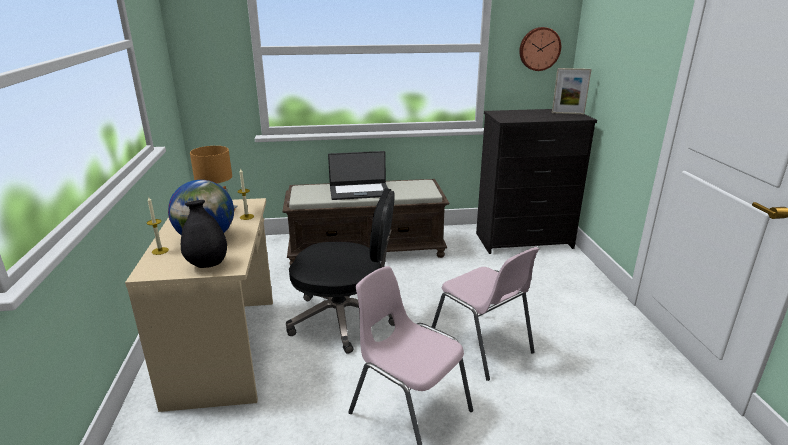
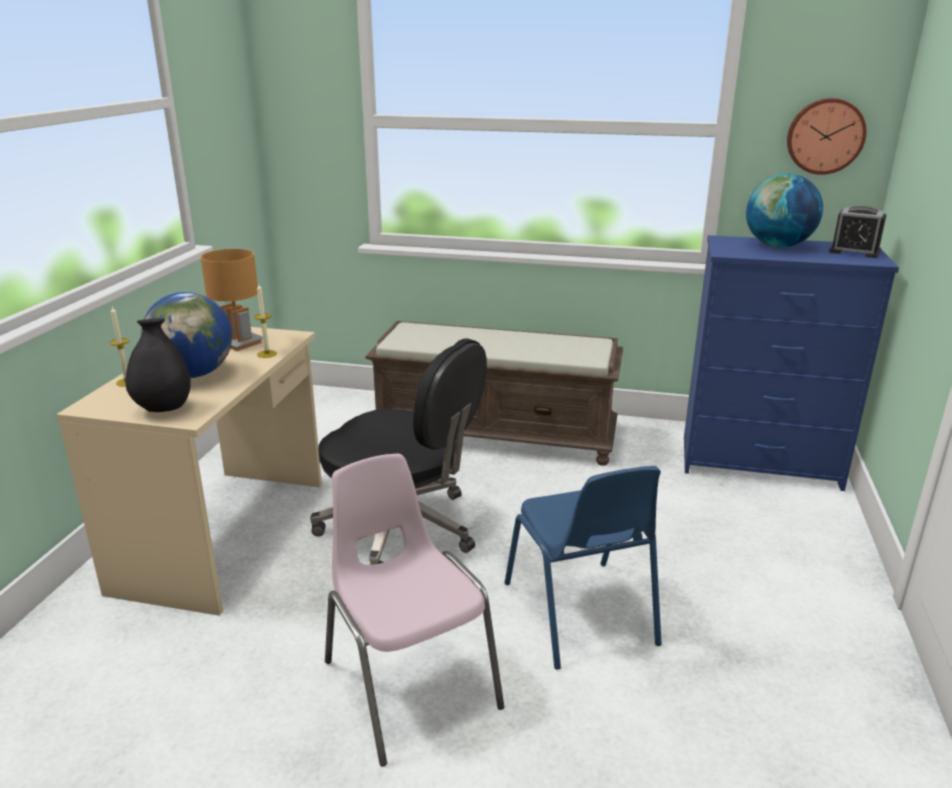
camera: 20 degrees right, 0 degrees up
laptop [328,151,388,200] -> none
pink chair [432,247,539,381] -> blue chair [504,466,662,670]
black dresser [476,109,597,254] -> blue dresser [684,235,899,491]
picture frame [552,68,592,114] -> alarm clock [829,206,887,258]
none -> globe [746,174,823,247]

